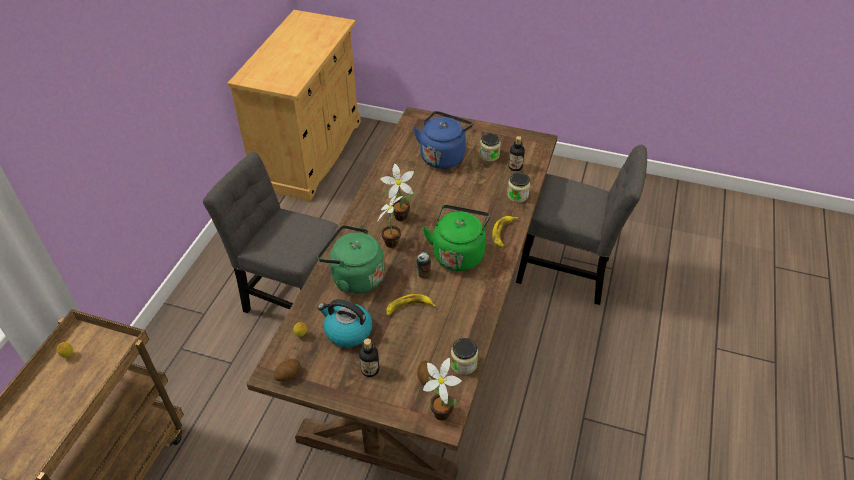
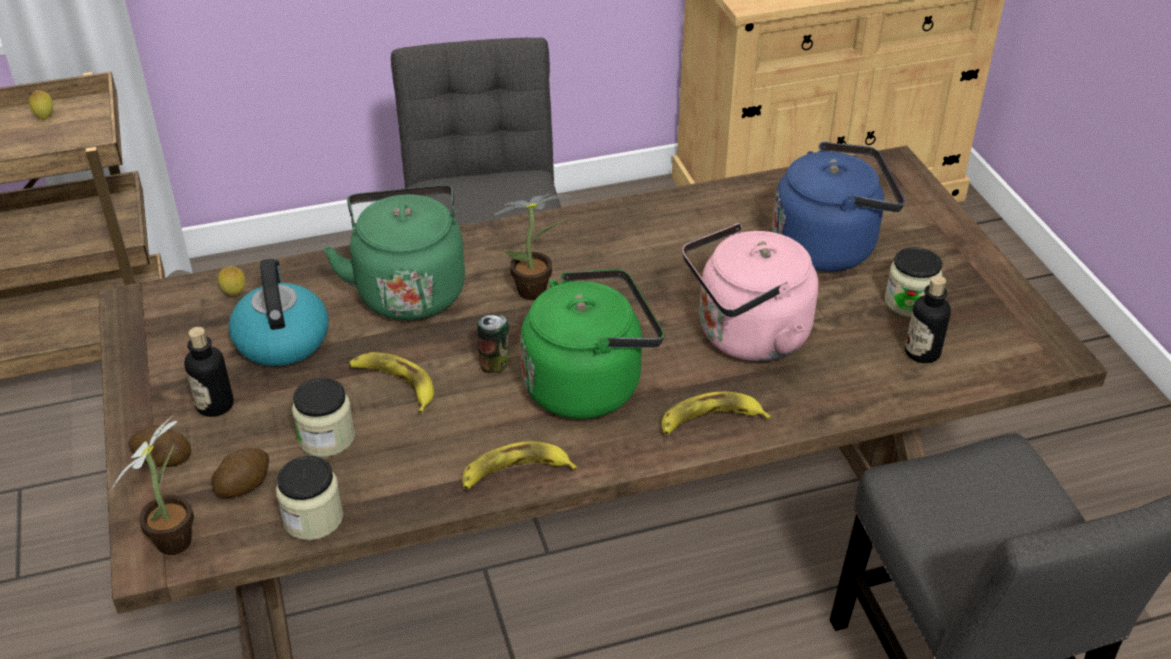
camera: 55 degrees right, 5 degrees down
potato [274,359,301,381] -> potato moved to [128,425,191,467]
potted plant [380,164,415,221] -> none
jar [507,172,530,202] -> jar moved to [292,378,355,457]
none -> banana [462,441,578,489]
none -> pink kettle [682,223,818,362]

